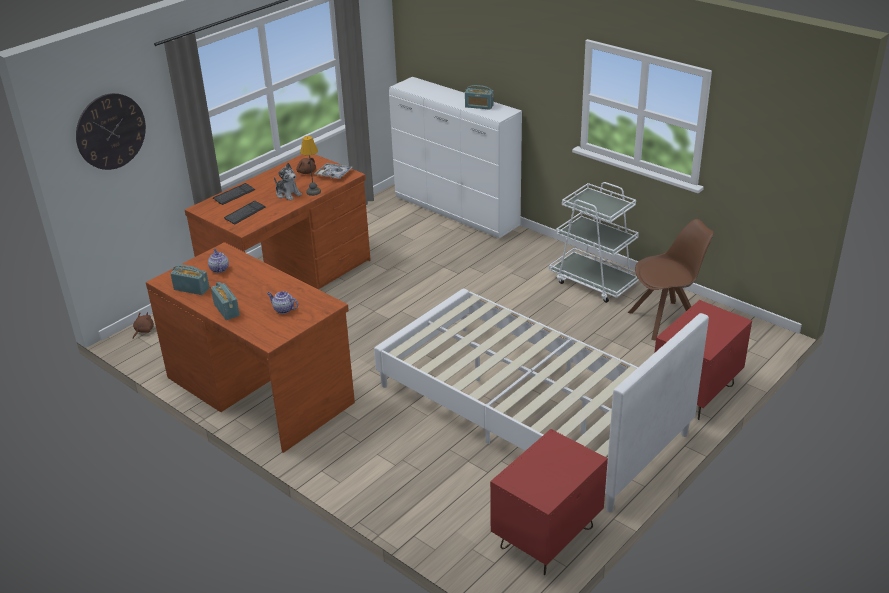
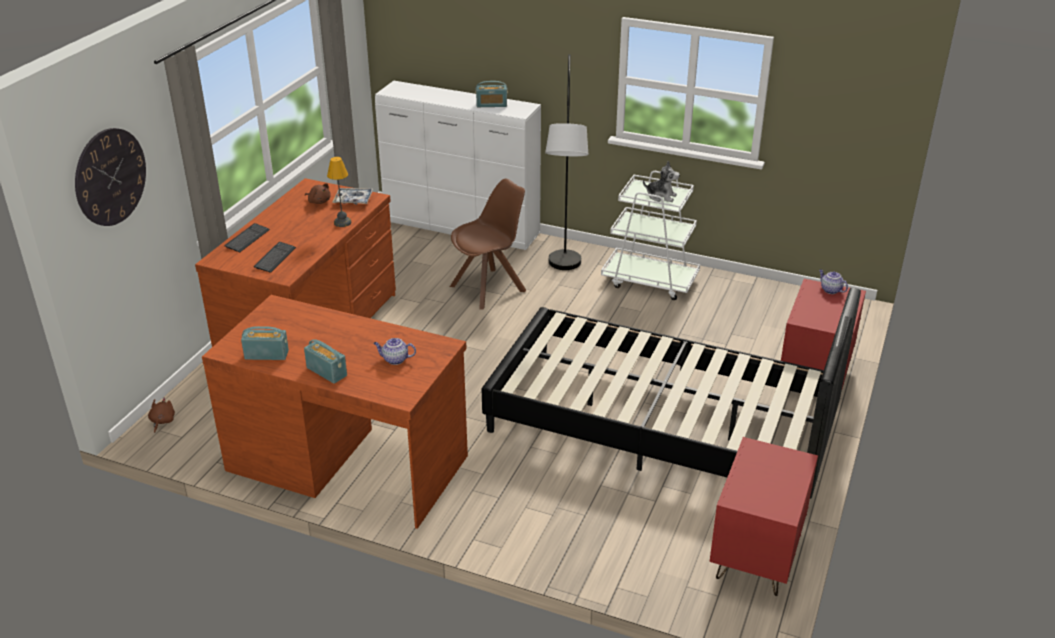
camera: 20 degrees left, 0 degrees up
teapot [208,249,229,273] -> teapot moved to [819,269,848,294]
plush toy [274,163,302,201] -> plush toy moved to [643,161,680,202]
white bed [374,289,709,513] -> black bed [482,288,861,499]
brown chair [628,219,714,341] -> brown chair moved to [450,179,526,309]
none -> grey floor lamp [545,54,589,270]

